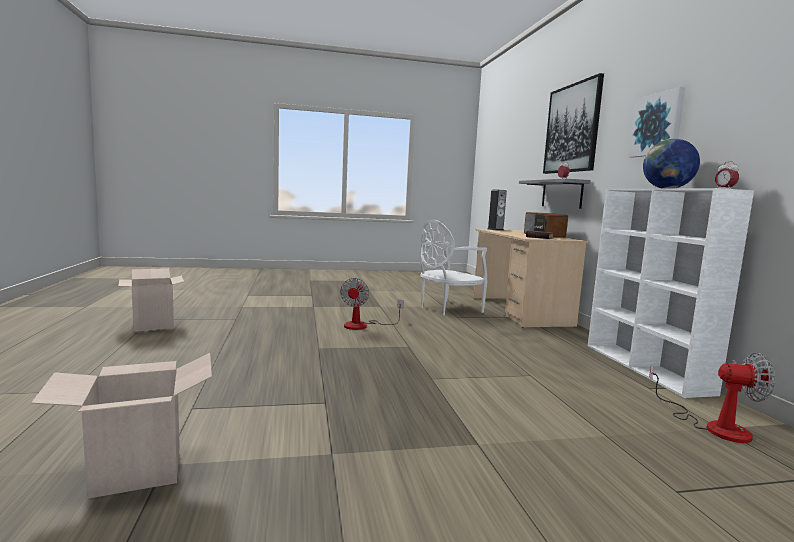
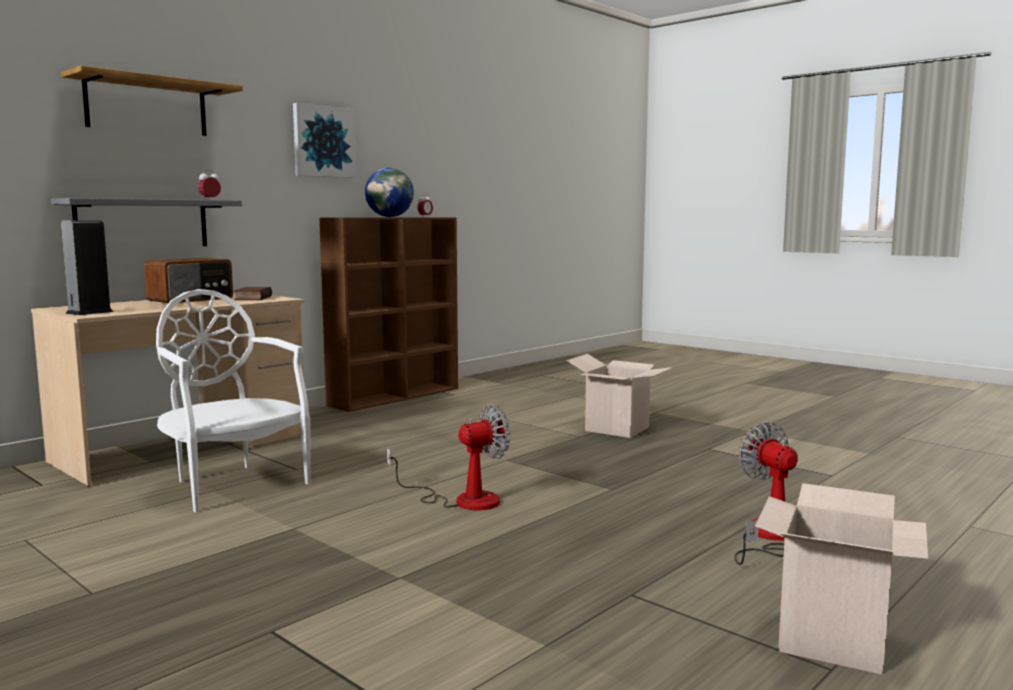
camera: 125 degrees left, 0 degrees up
cardboard box [31,353,212,499] -> cardboard box moved to [567,354,673,438]
white chair [420,220,487,315] -> white chair turned 150 degrees counterclockwise [156,289,310,512]
picture [543,73,604,174] -> shelf [61,66,243,136]
white bookcase [588,188,754,398] -> brown bookcase [319,217,458,412]
fan [649,353,775,443] -> fan moved to [734,422,798,565]

